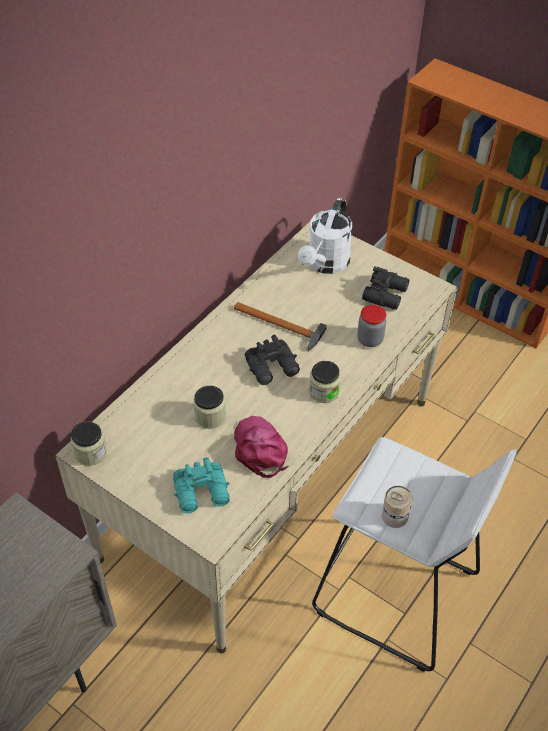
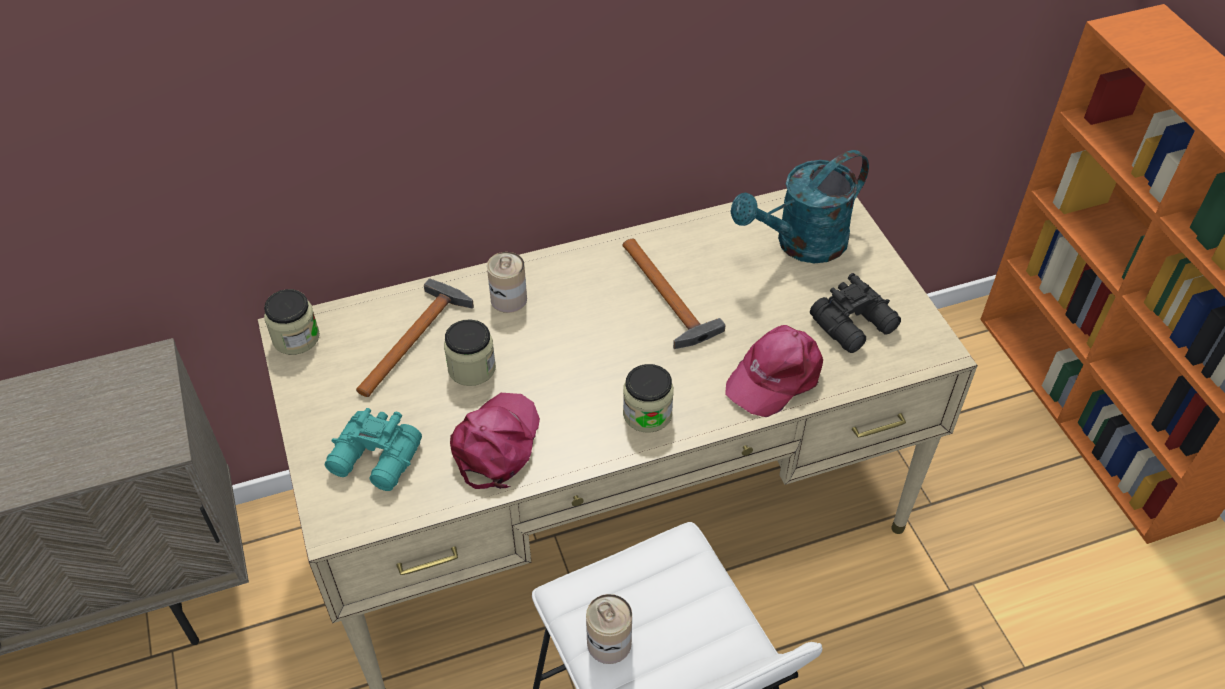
camera: 35 degrees right, 0 degrees up
black binoculars [245,335,300,385] -> none
white watering can [298,198,352,274] -> turquoise watering can [731,150,869,264]
jar [357,305,386,347] -> pink cap [725,325,823,417]
none -> hammer [356,279,474,397]
none -> can [487,252,527,313]

